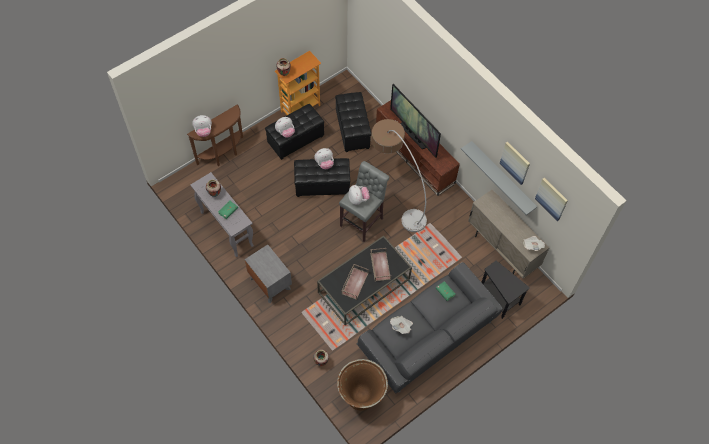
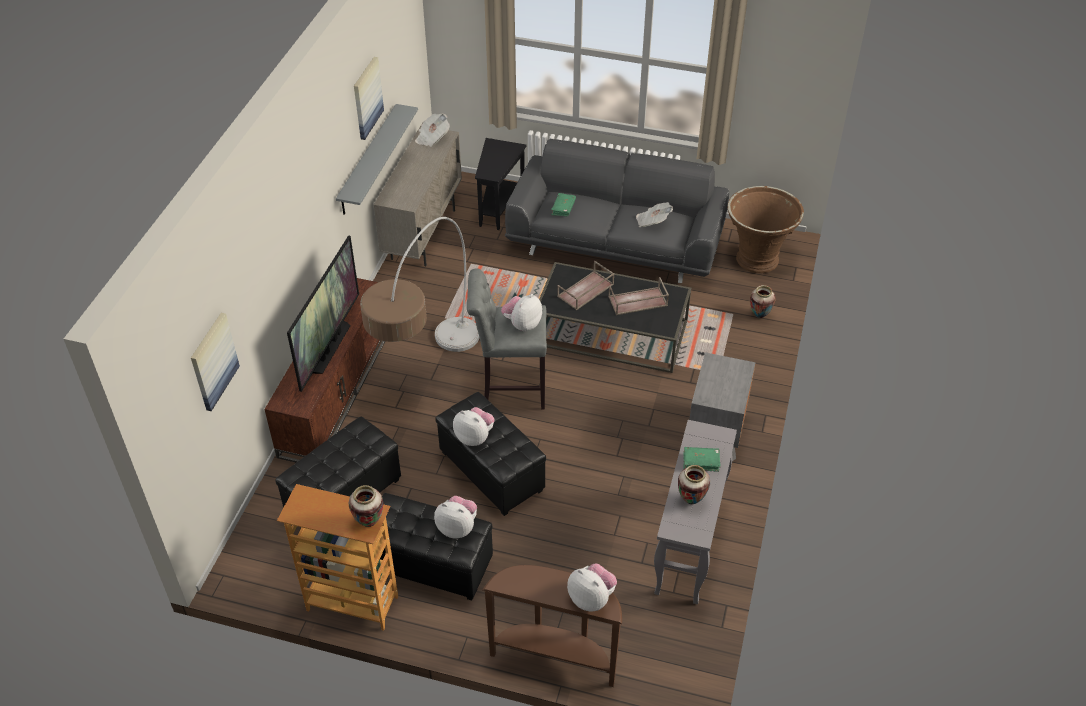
camera: 125 degrees left, 15 degrees down
picture [535,178,568,221] -> picture moved to [191,313,240,411]

